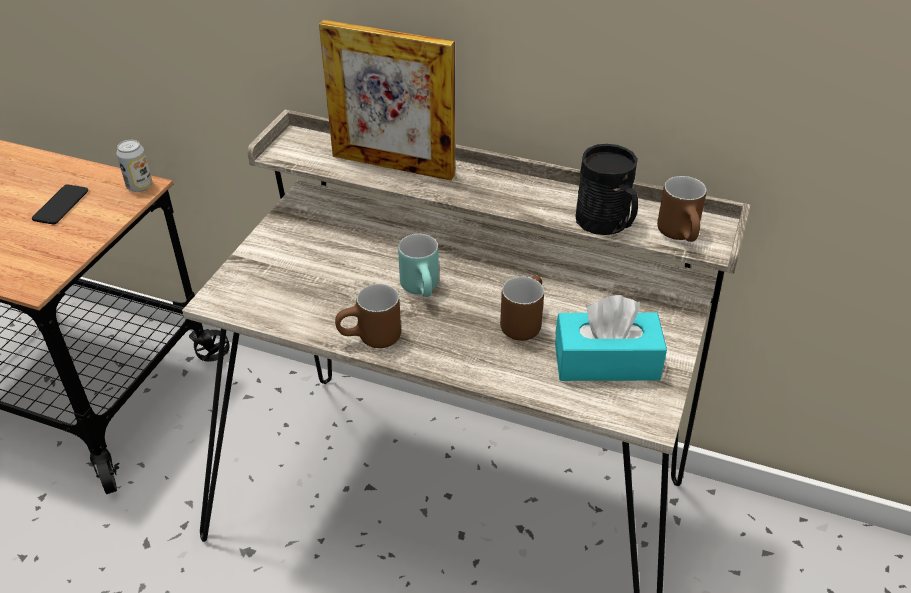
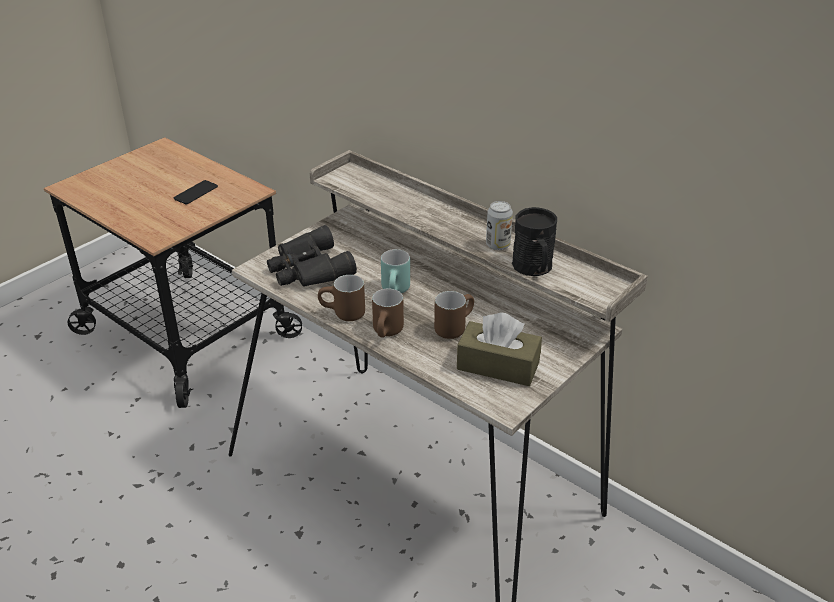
camera: 20 degrees right, 5 degrees down
can [116,140,152,192] -> can moved to [486,201,513,250]
picture frame [319,20,455,181] -> none
turquoise tissue box [555,295,667,381] -> brown tissue box [457,312,542,386]
brown mug [657,176,707,242] -> brown mug moved to [372,288,404,338]
none -> black binoculars [267,225,357,287]

